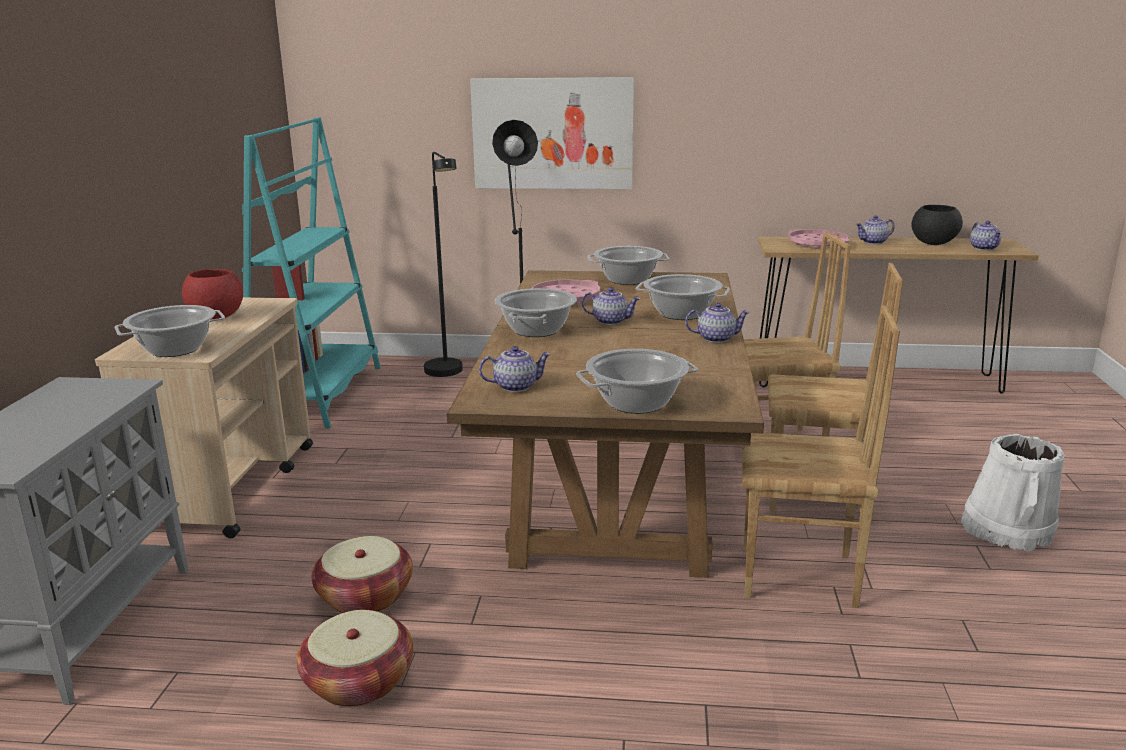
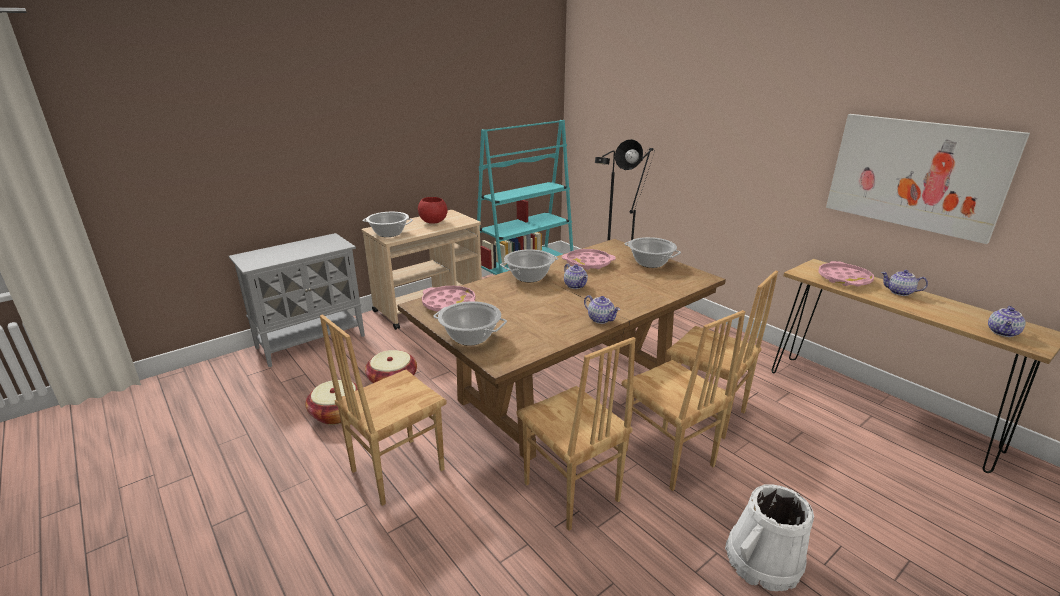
camera: 45 degrees right, 5 degrees up
picture [470,77,634,189] -> picture moved to [826,114,1030,244]
teapot [479,346,551,392] -> pink tray [422,286,476,311]
cooking pot [636,274,730,320] -> none
black bowl [911,205,963,245] -> none
none -> brown chair [320,315,447,506]

